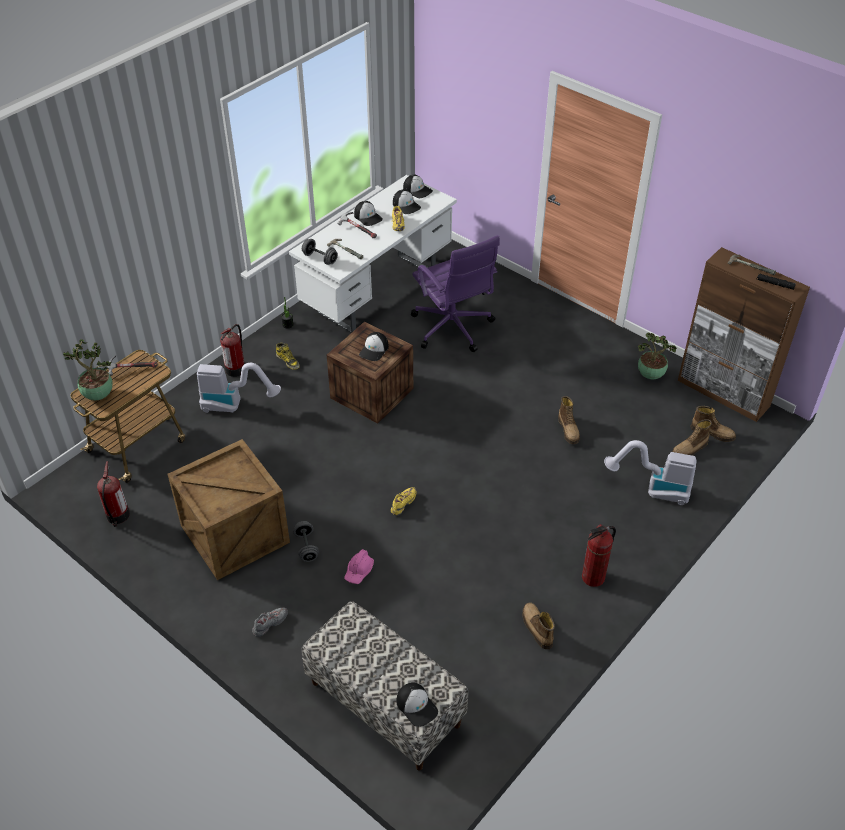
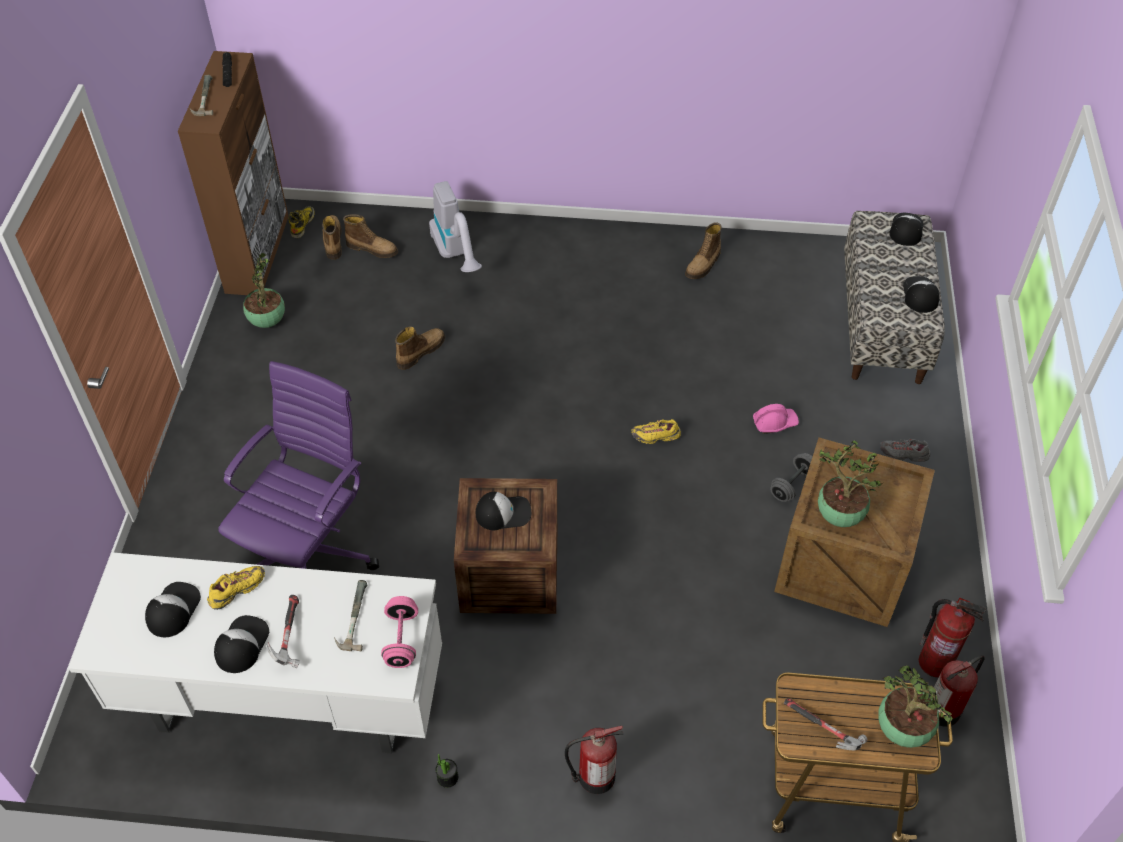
camera: 125 degrees left, 5 degrees up
vacuum cleaner [197,363,281,413] -> none
boot [276,343,300,370] -> boot moved to [289,206,315,238]
grey dumbbell [302,239,338,265] -> pink dumbbell [381,596,418,668]
cap [403,175,433,198] -> cap moved to [903,276,939,313]
fire extinguisher [582,524,616,587] -> fire extinguisher moved to [919,597,986,677]
none -> potted plant [818,440,883,527]

